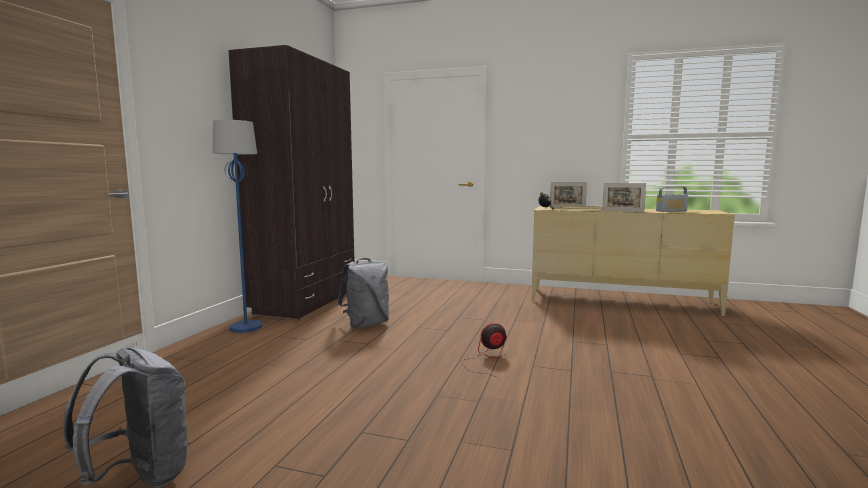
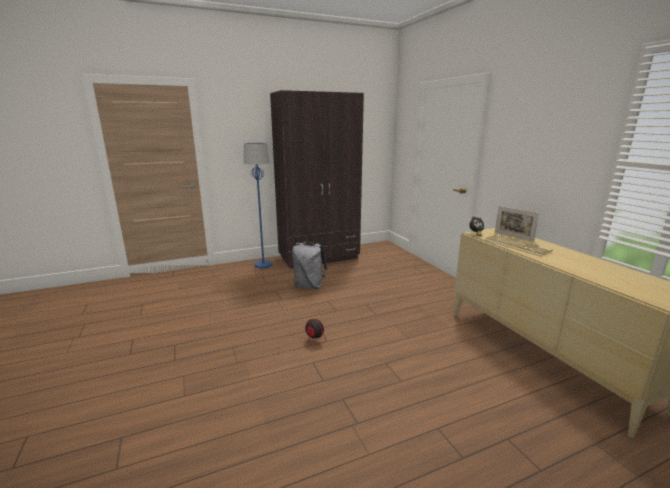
camera: 50 degrees right, 10 degrees up
grey backpack [63,347,189,488] -> none
picture frame [602,183,646,212] -> none
radio [656,187,688,212] -> none

